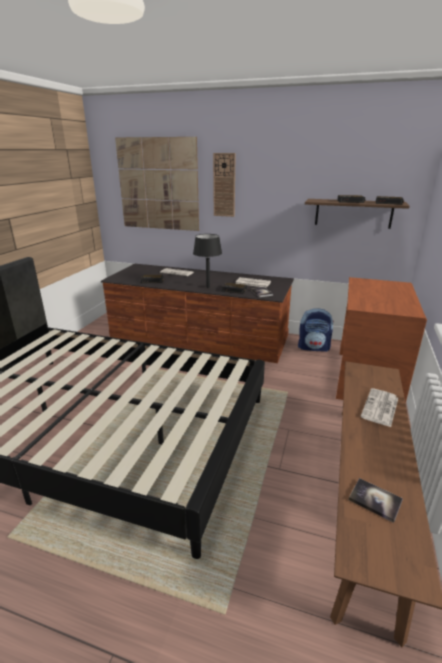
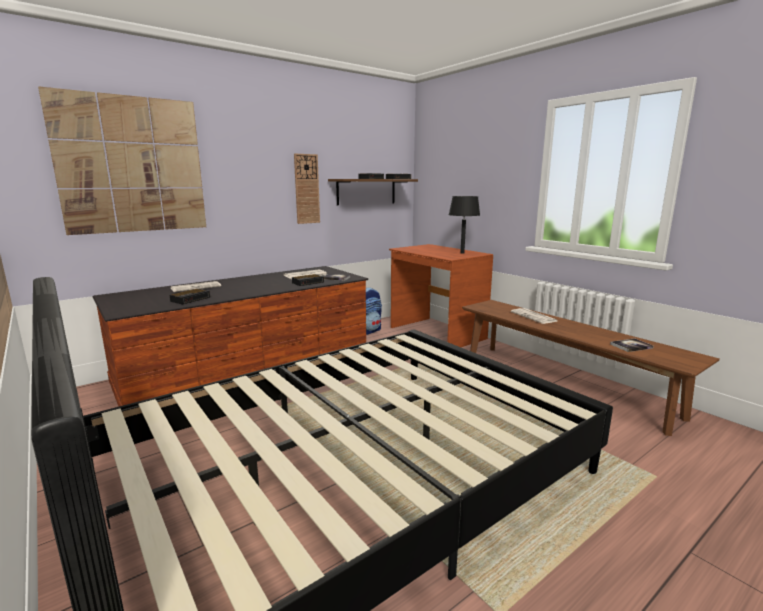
camera: 55 degrees left, 10 degrees down
black table lamp [193,234,222,288] -> black table lamp moved to [449,196,480,254]
wall clock [213,153,236,217] -> wall clock moved to [294,154,320,224]

